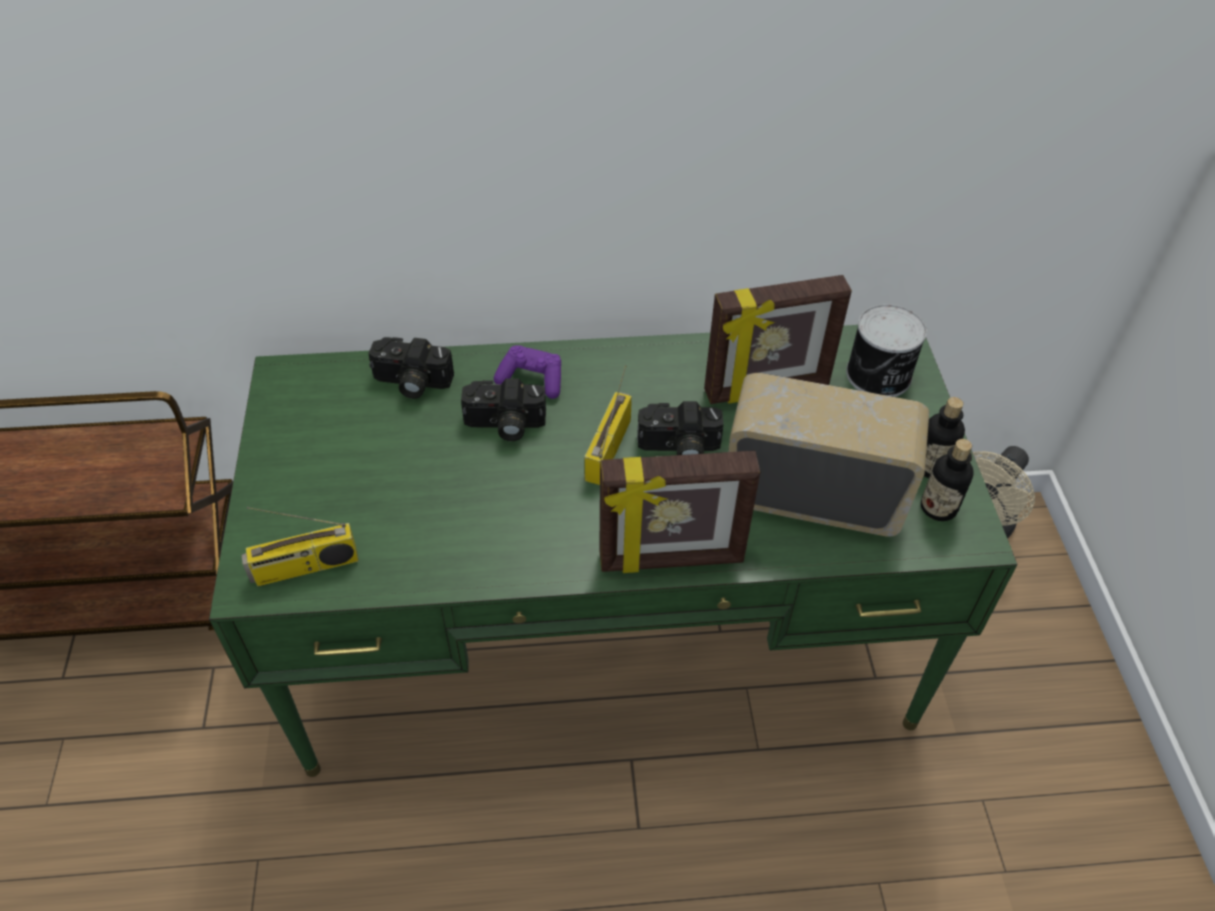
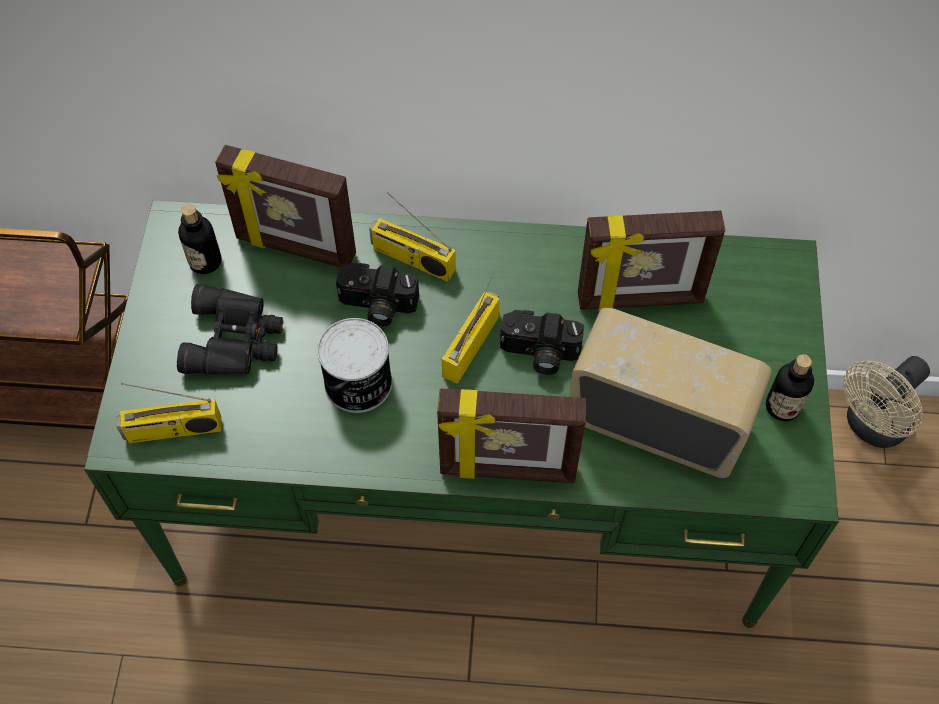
camera: 10 degrees right, 10 degrees up
camera [368,337,454,399] -> picture frame [215,145,356,267]
purple game controller [494,345,561,399] -> radio [369,192,456,282]
can [846,304,927,397] -> can moved to [317,318,392,413]
bottle [921,439,974,521] -> bottle moved to [178,204,222,274]
none -> black binoculars [177,284,283,375]

